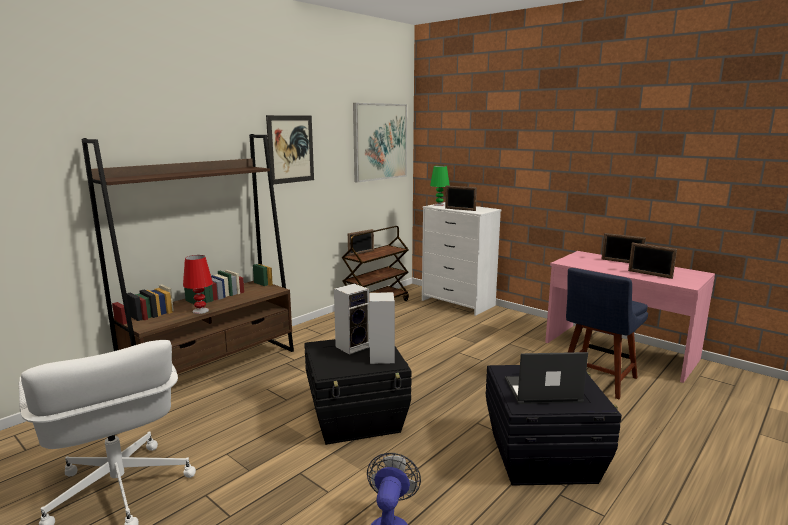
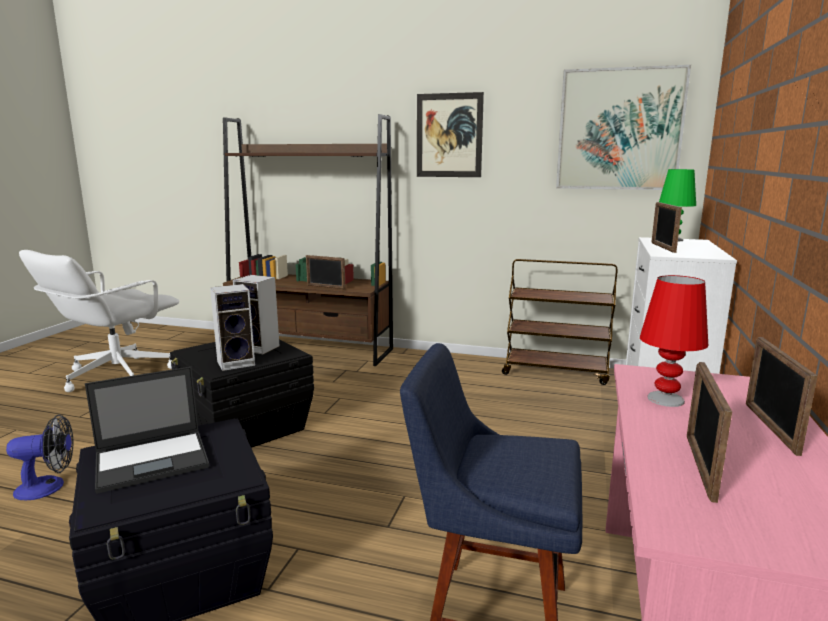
camera: 65 degrees right, 0 degrees up
red table lamp [183,255,213,314] -> red table lamp moved to [640,275,708,407]
picture frame [348,229,374,256] -> picture frame moved to [306,255,346,290]
laptop [505,352,588,404] -> laptop turned 90 degrees clockwise [85,367,209,494]

